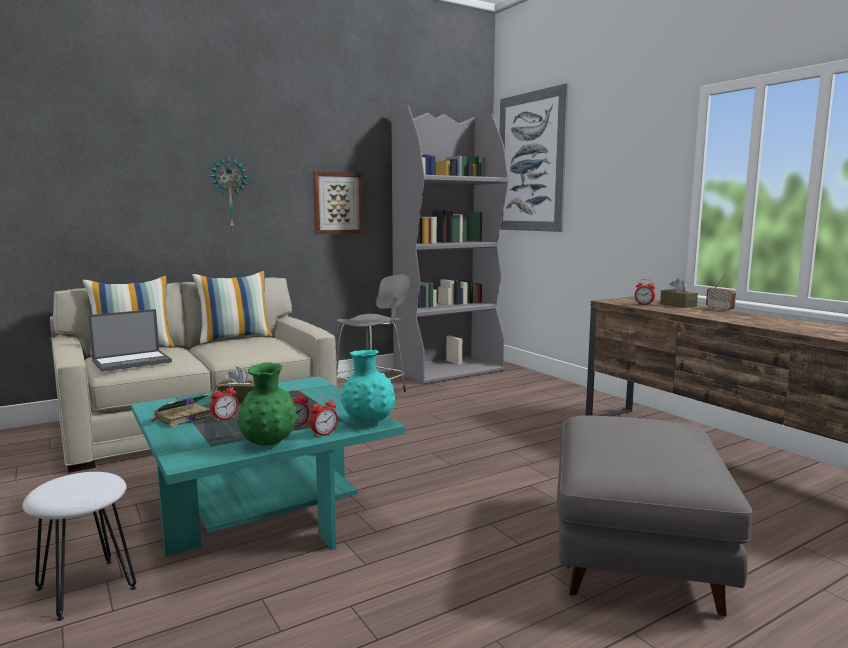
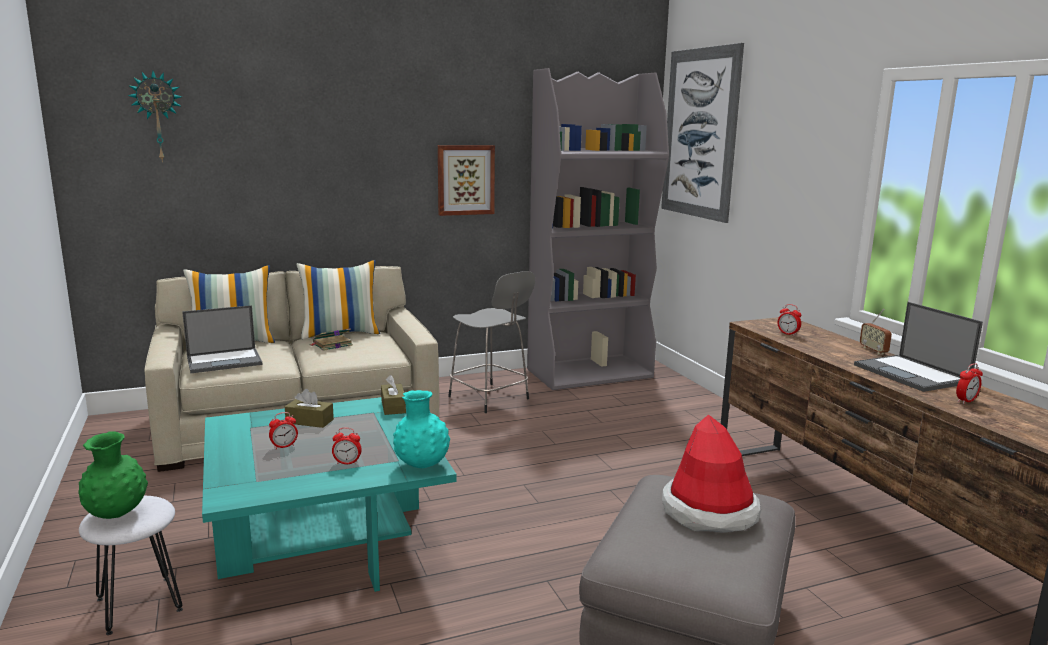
camera: 10 degrees right, 5 degrees up
book [149,393,212,427] -> book moved to [310,328,353,351]
wall clock [210,155,249,230] -> wall clock moved to [128,71,182,162]
green vase [238,363,298,446] -> green vase moved to [78,431,148,519]
alarm clock [310,397,338,438] -> alarm clock moved to [956,363,983,404]
brown tissue box [660,278,698,308] -> brown tissue box moved to [381,375,406,415]
none -> hat [662,414,761,533]
none -> laptop [854,302,983,392]

